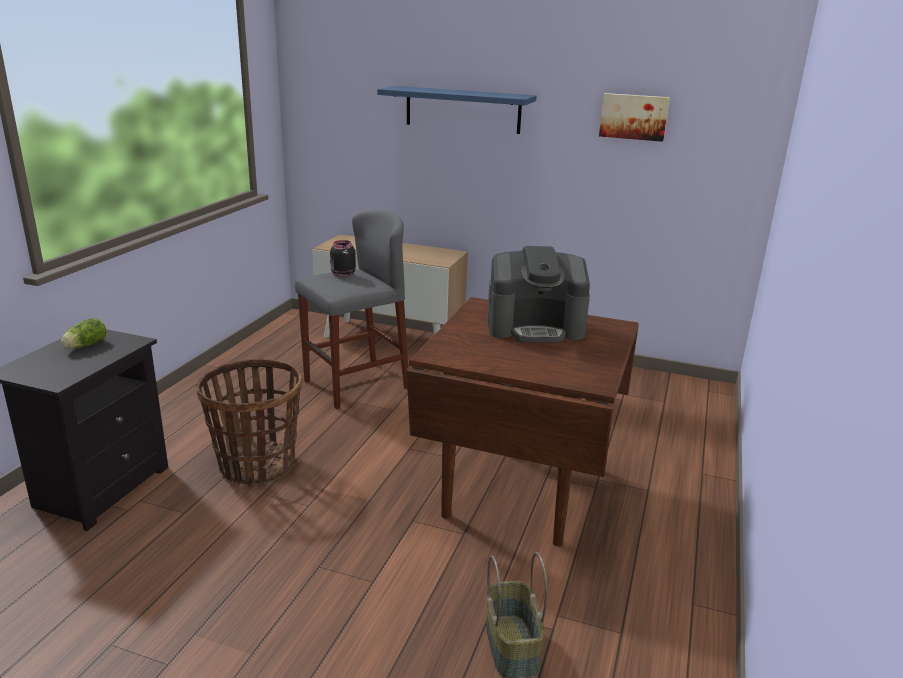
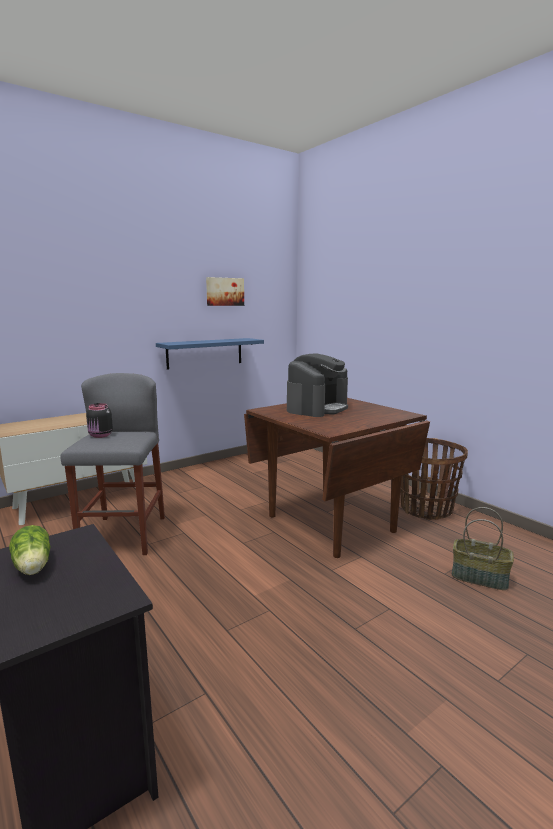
camera: 55 degrees left, 10 degrees down
basket [196,359,302,486] -> basket moved to [400,438,468,520]
blue shelf [377,86,537,134] -> blue shelf moved to [156,338,264,370]

